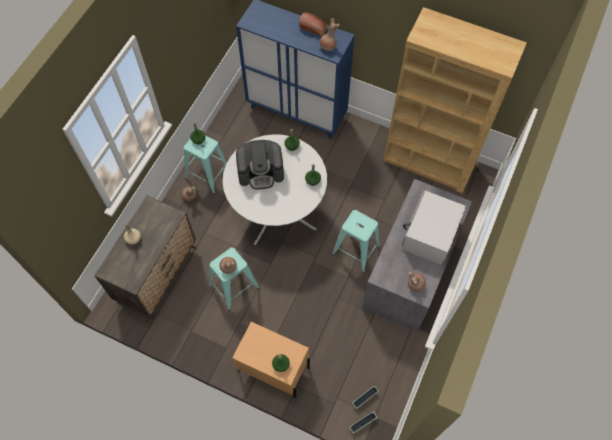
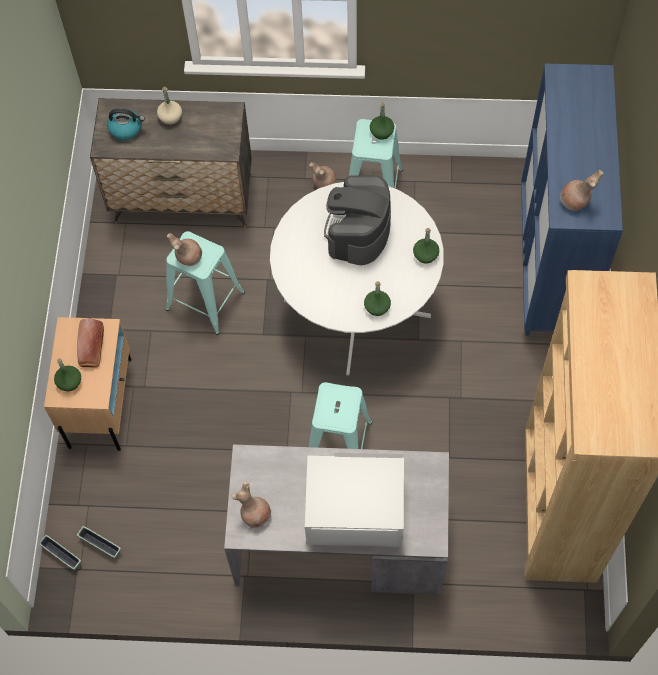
camera: 70 degrees right, 0 degrees up
coffee machine [236,140,284,189] -> coffee machine turned 45 degrees clockwise [324,175,391,265]
bread [299,12,327,36] -> bread moved to [77,318,104,367]
none -> kettle [108,108,145,140]

